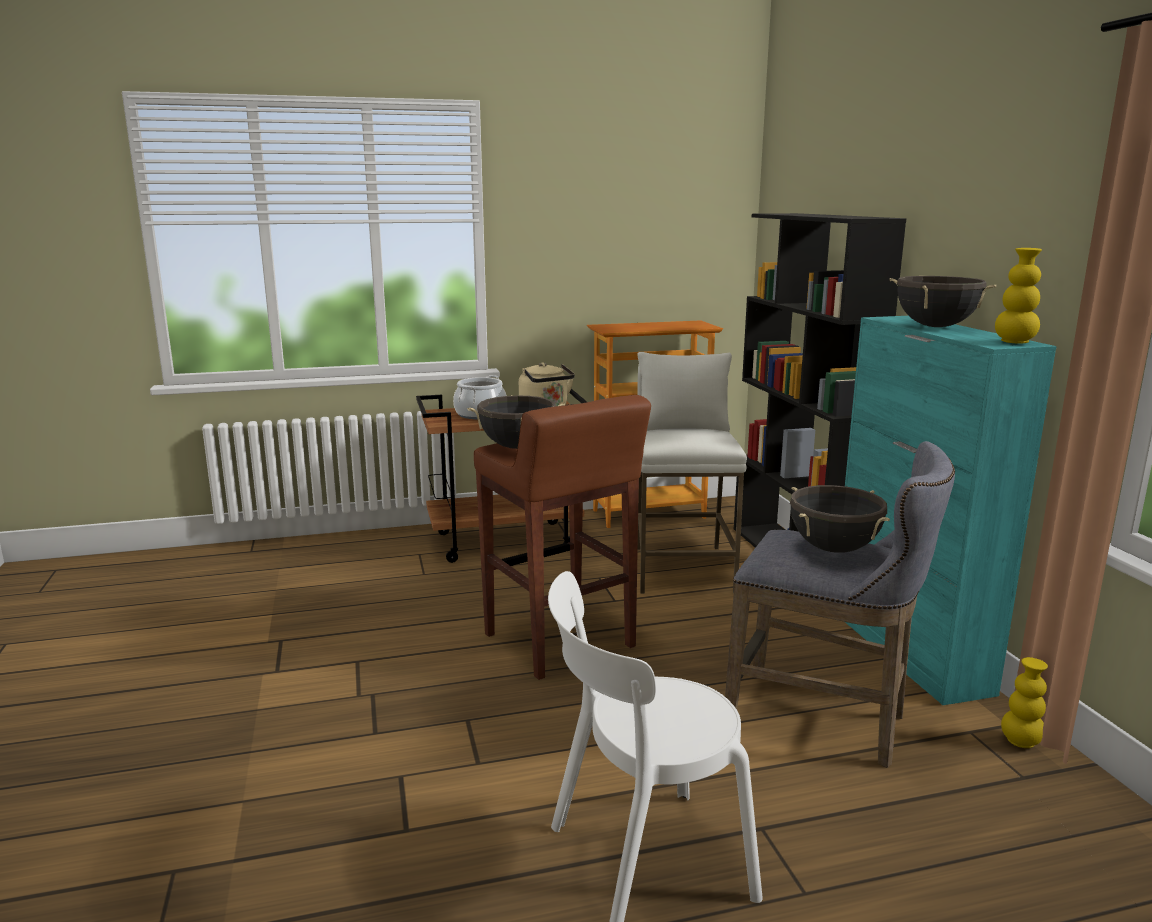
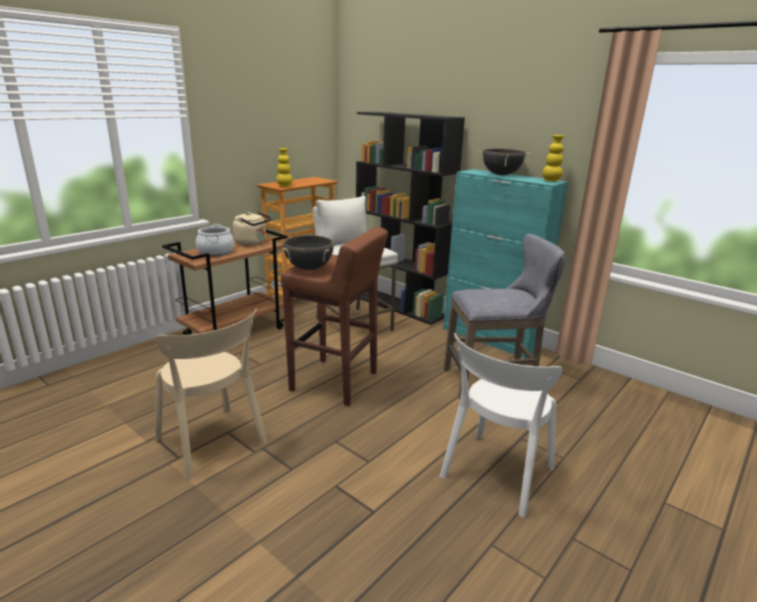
camera: 35 degrees left, 5 degrees up
black cooking pot [790,485,890,553] -> none
yellow vase [1001,657,1048,748] -> yellow vase moved to [276,148,293,187]
none -> beige chair [155,308,267,480]

